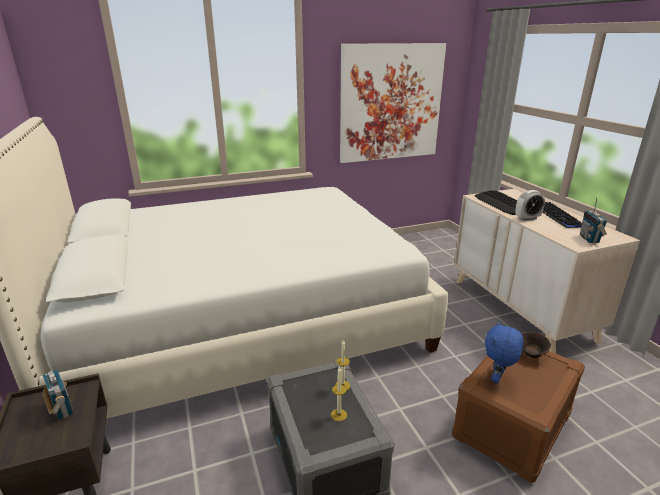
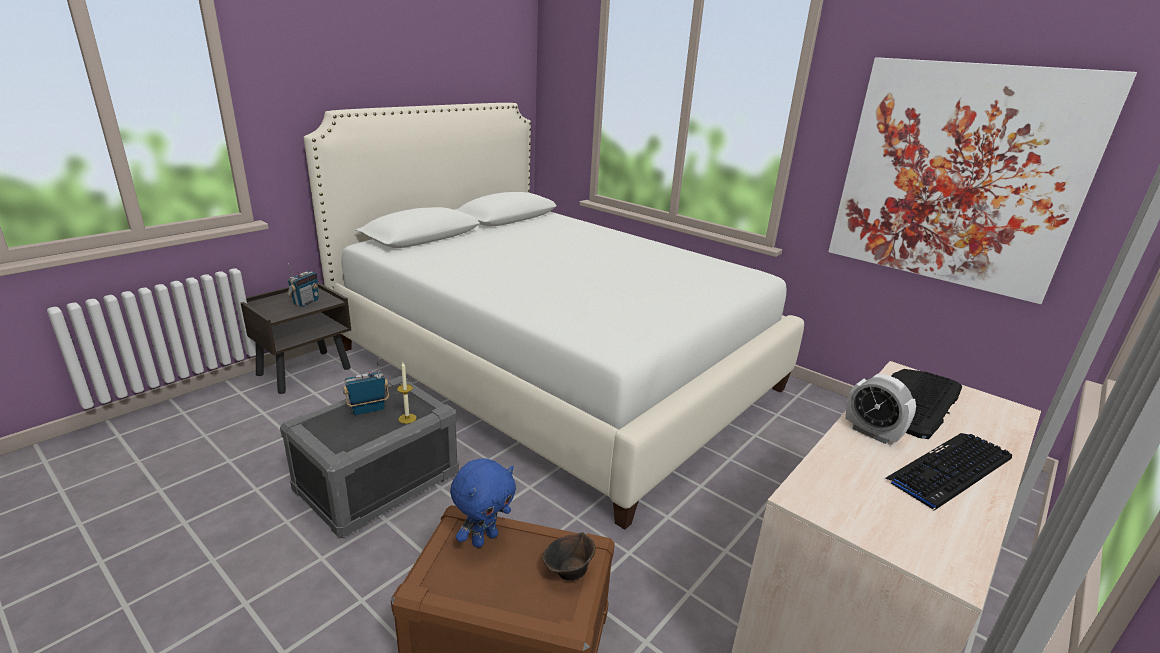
camera: 60 degrees right, 0 degrees up
candle [331,366,347,421] -> none
blue plush toy [485,321,523,384] -> blue plush toy turned 135 degrees clockwise [450,458,516,548]
radio [580,198,607,243] -> radio moved to [343,358,389,415]

